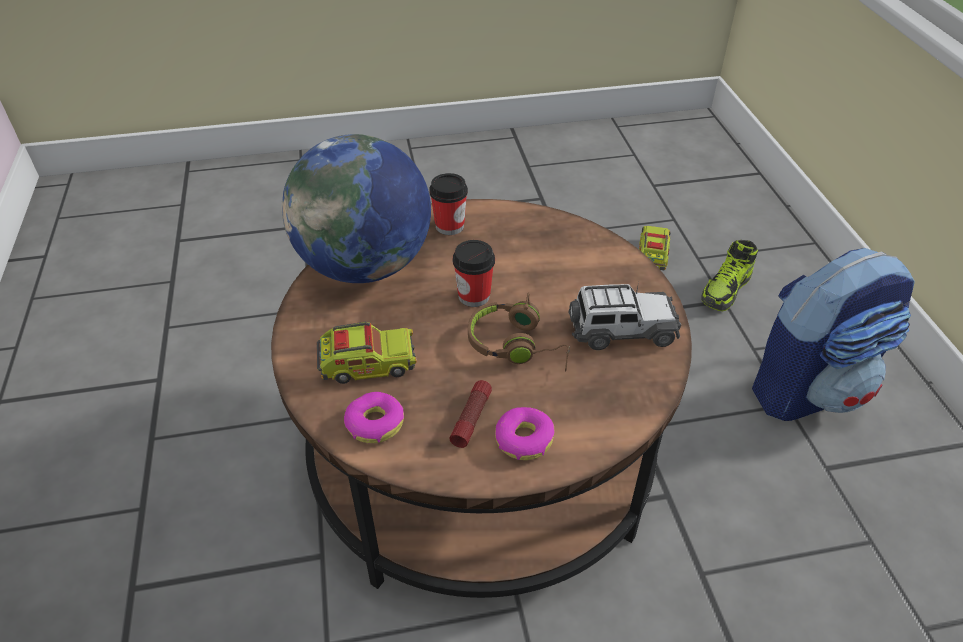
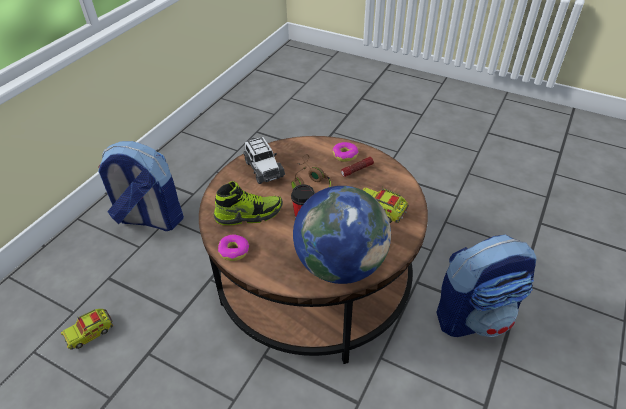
camera: 140 degrees left, 0 degrees up
donut [344,392,404,443] -> donut moved to [218,234,249,261]
cup [429,173,468,235] -> none
toy car [568,282,681,350] -> toy car turned 150 degrees counterclockwise [243,137,285,184]
shoe [701,240,758,311] -> shoe moved to [214,181,283,225]
none -> backpack [436,235,537,337]

